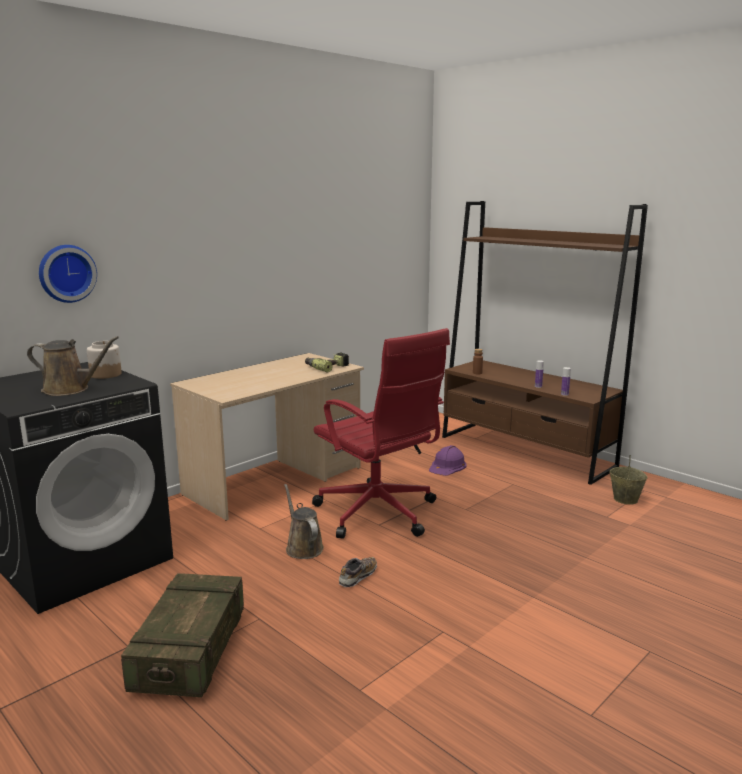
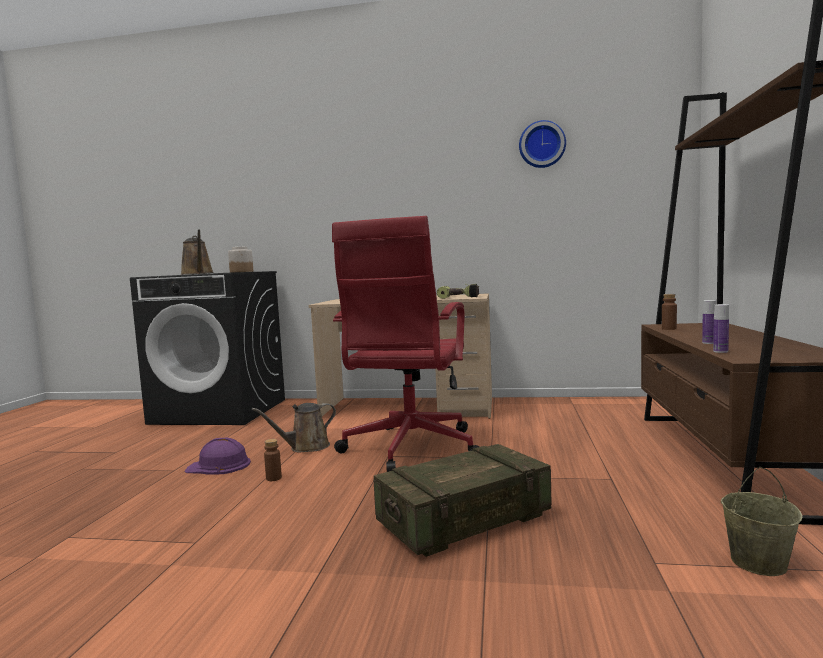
camera: 55 degrees right, 10 degrees down
wall clock [39,245,97,303] -> wall clock moved to [519,120,566,168]
crate [121,573,244,697] -> crate moved to [373,444,552,557]
brown watering can [284,484,324,559] -> brown watering can turned 150 degrees counterclockwise [252,403,336,453]
shoe [339,557,377,587] -> brown bottle [264,439,282,481]
purple hard hat [429,445,466,476] -> purple hard hat moved to [184,438,251,475]

